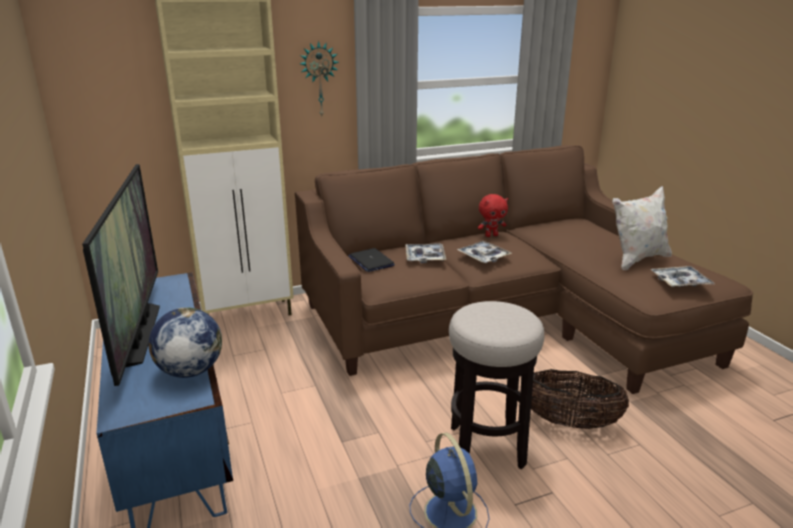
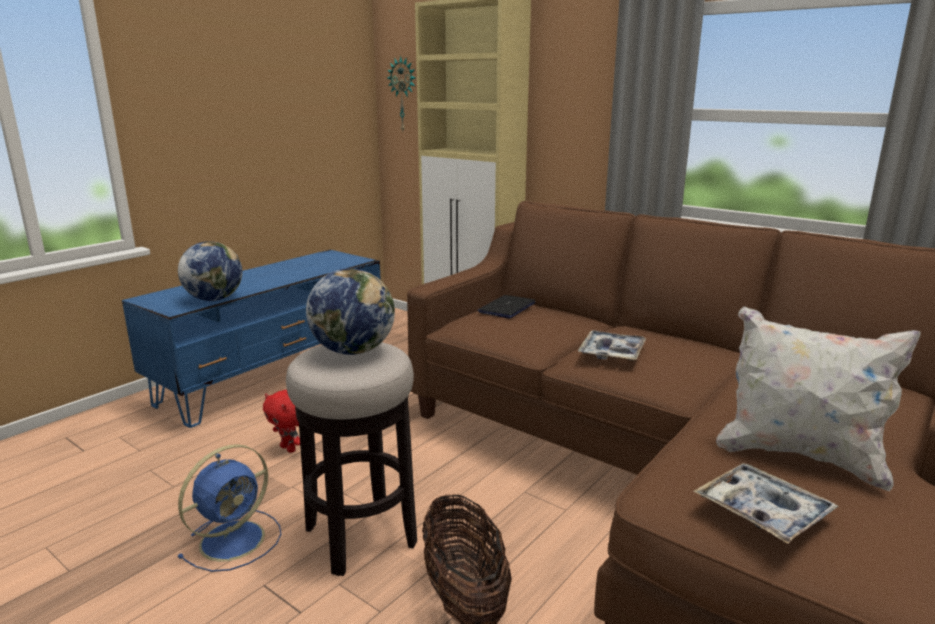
camera: 60 degrees right, 5 degrees down
television [82,164,160,386] -> none
wall clock [300,41,339,116] -> wall clock moved to [387,56,416,131]
tray [406,243,446,263] -> none
red plush toy [478,194,508,237] -> red plush toy moved to [263,390,300,453]
none -> globe [306,268,395,355]

